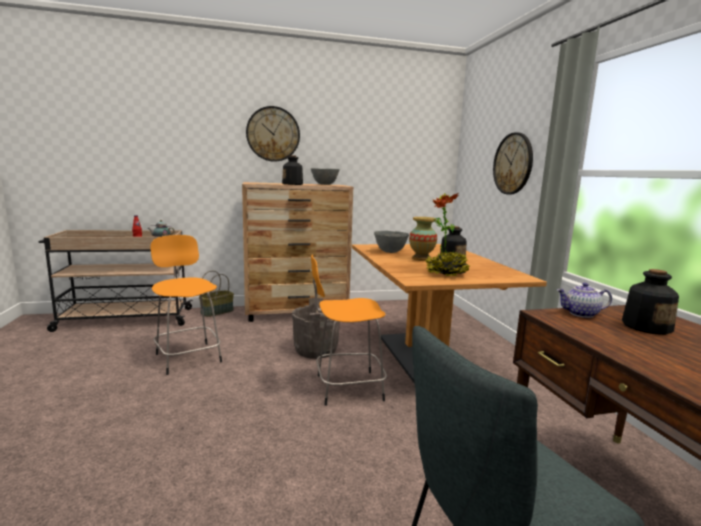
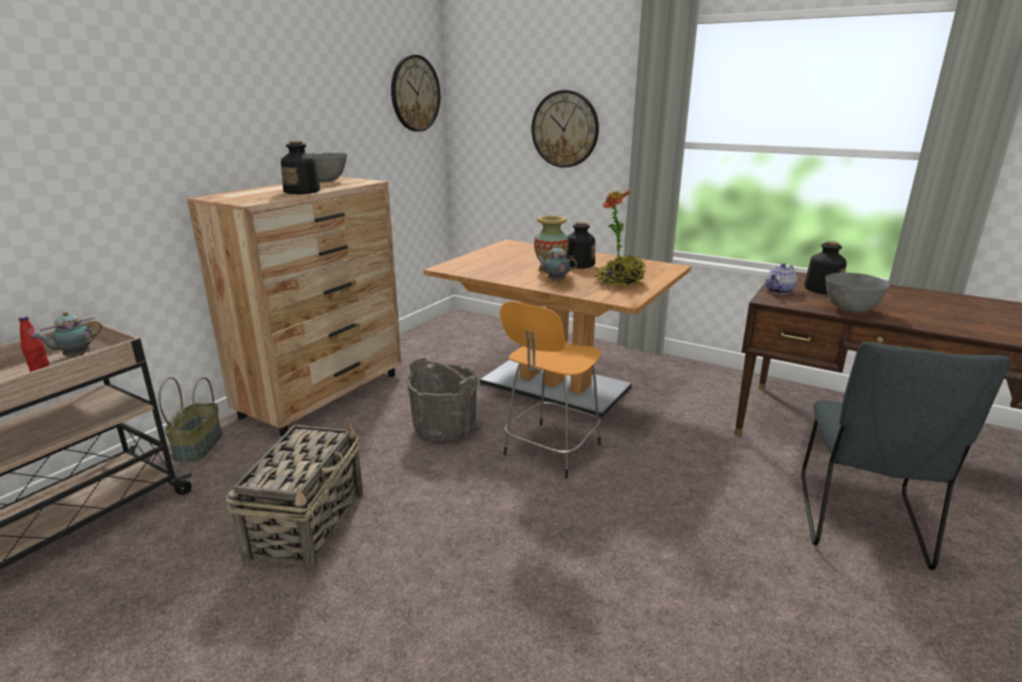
camera: 45 degrees left, 10 degrees up
orange stool [150,235,222,375] -> basket [226,422,363,572]
wall clock [246,106,300,162] -> wall clock moved to [391,55,440,132]
grey bowl [374,231,409,253] -> grey bowl moved to [825,273,890,313]
none -> teapot [536,245,577,282]

